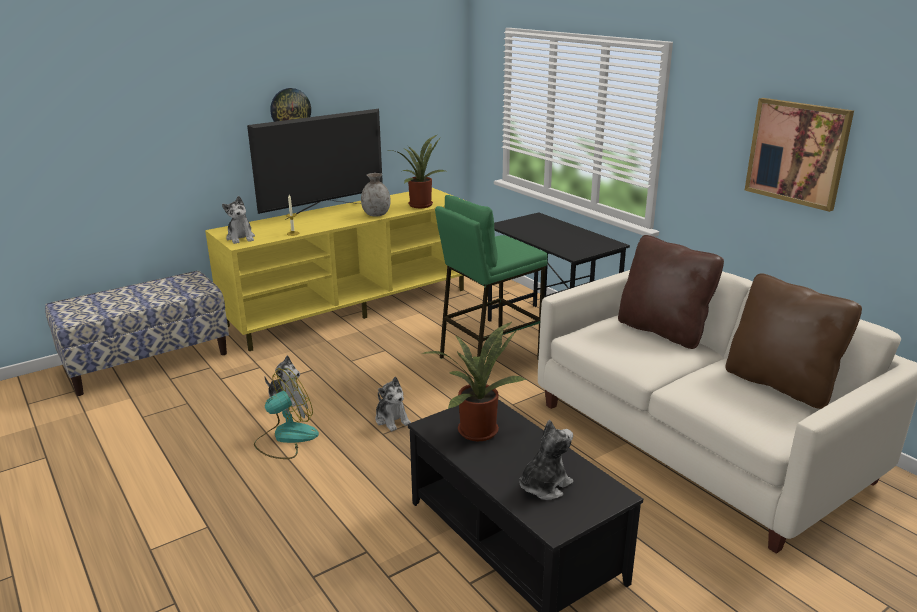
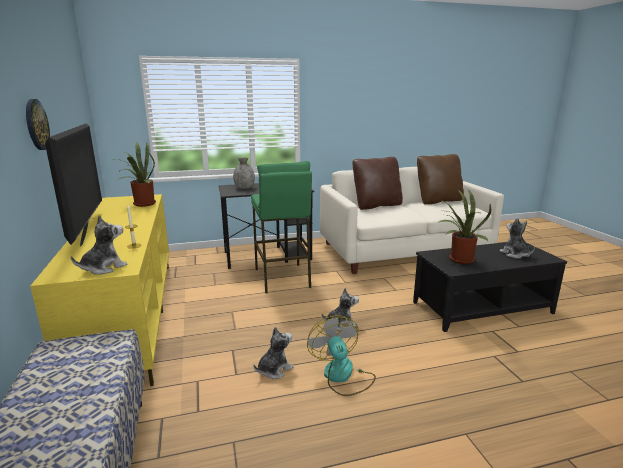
camera: 70 degrees left, 5 degrees down
plush toy [222,196,255,244] -> plush toy turned 45 degrees counterclockwise [71,215,128,275]
grey vase [361,173,391,217] -> grey vase moved to [233,157,255,189]
picture [745,98,854,212] -> none

